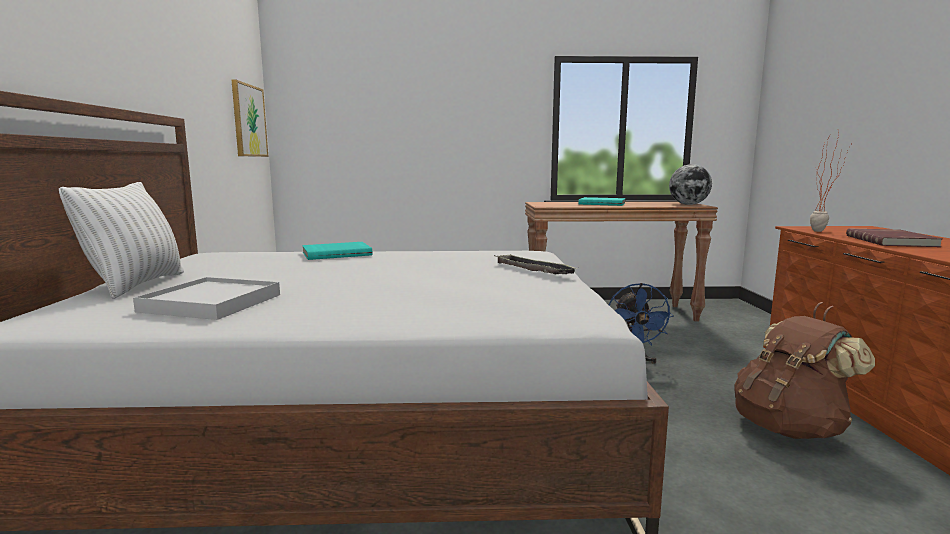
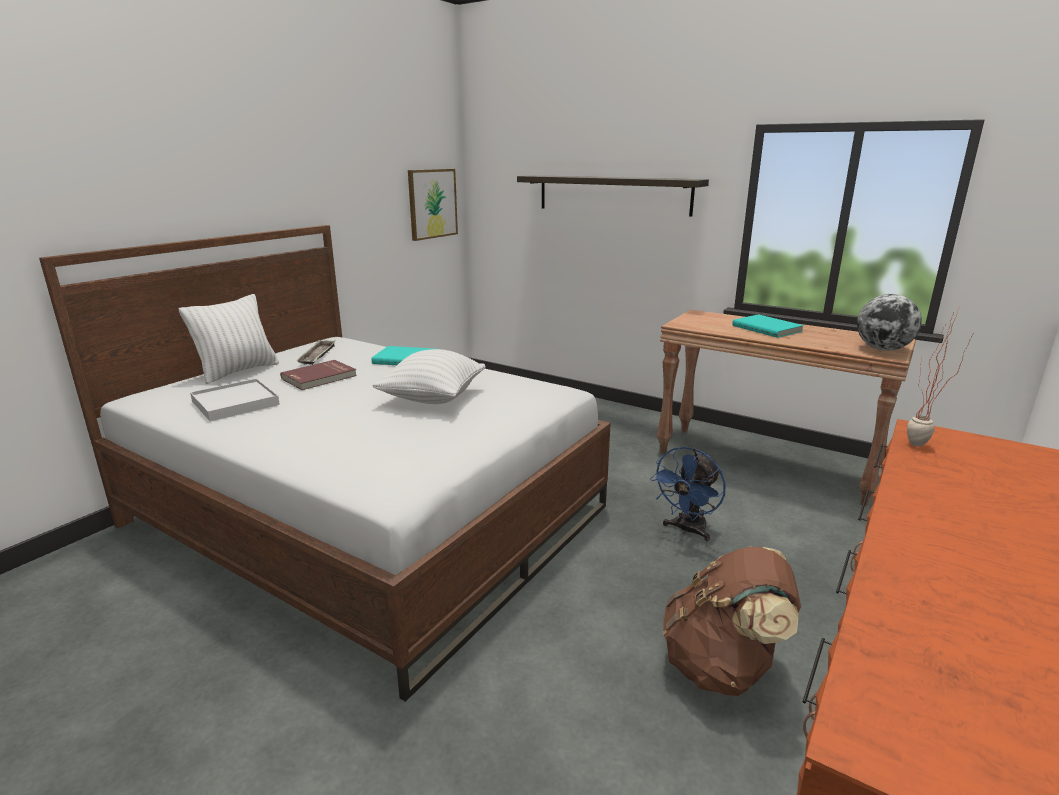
camera: 35 degrees right, 10 degrees up
tray [494,254,578,274] -> tray moved to [297,340,336,365]
red book [846,229,943,247] -> red book moved to [280,360,357,390]
none -> white pillow [372,349,486,404]
none -> shelf [517,175,709,217]

